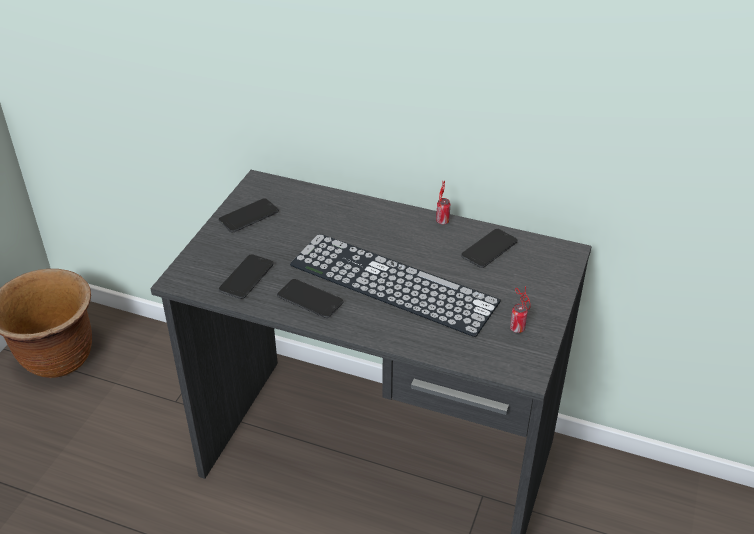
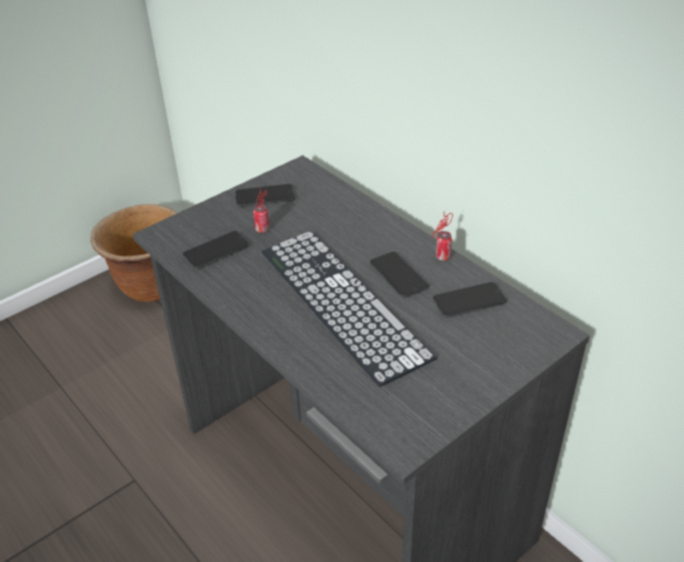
camera: 30 degrees right, 0 degrees up
phone [277,279,344,318] -> phone moved to [370,252,429,298]
can [510,286,531,333] -> can moved to [253,188,269,233]

